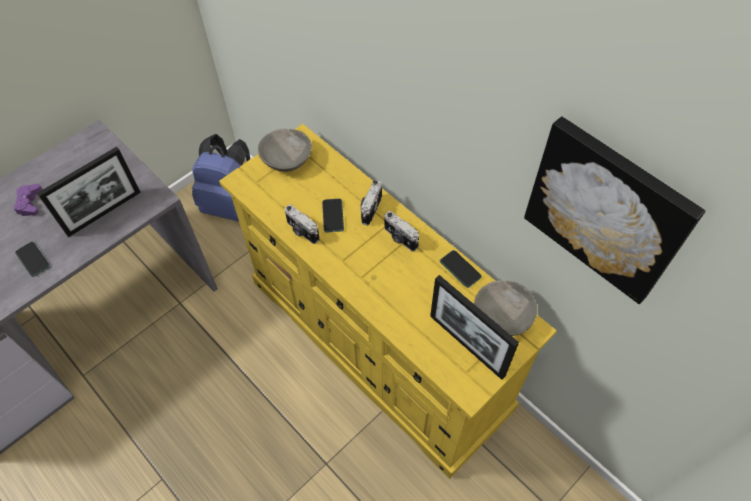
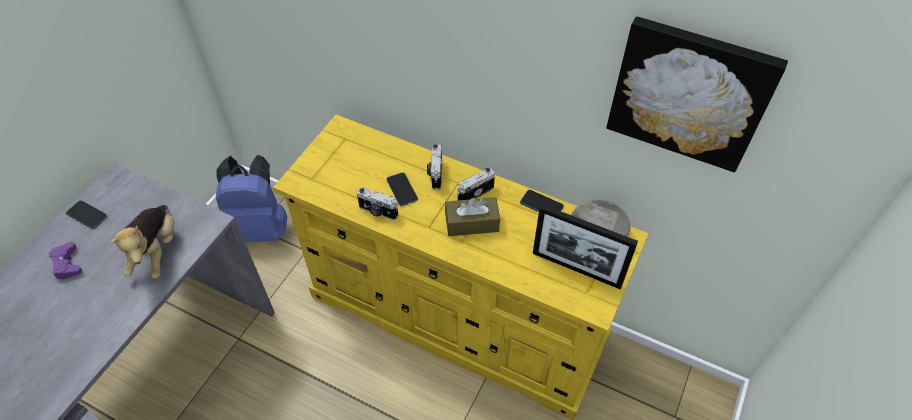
camera: 20 degrees left, 5 degrees down
phone [15,242,50,277] -> phone moved to [66,200,107,229]
picture frame [37,147,141,237] -> plush toy [110,205,174,279]
grey bowl [258,129,312,172] -> none
camera [384,211,419,252] -> camera turned 120 degrees clockwise [457,168,495,200]
none -> brown tissue box [445,197,500,236]

